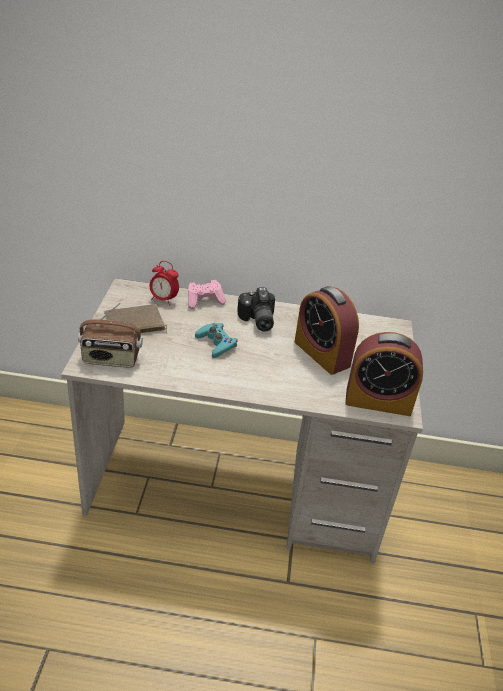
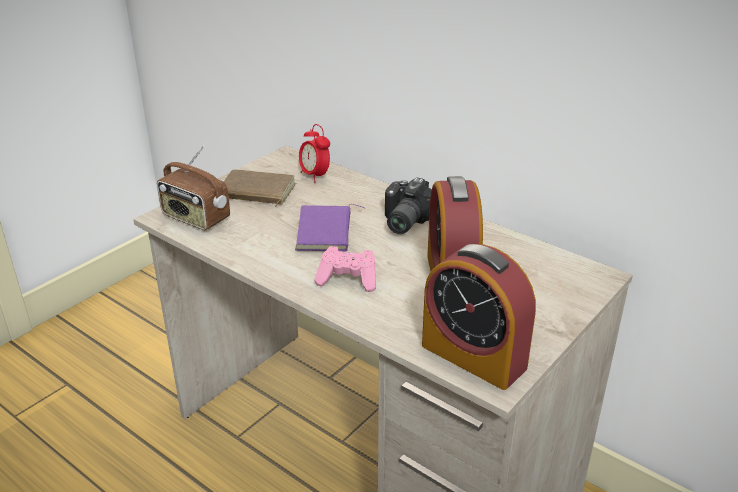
camera: 35 degrees right, 5 degrees down
pink game controller [188,280,226,309] -> pink game controller moved to [314,246,376,292]
turquoise game controller [195,323,237,358] -> purple book [295,204,366,251]

